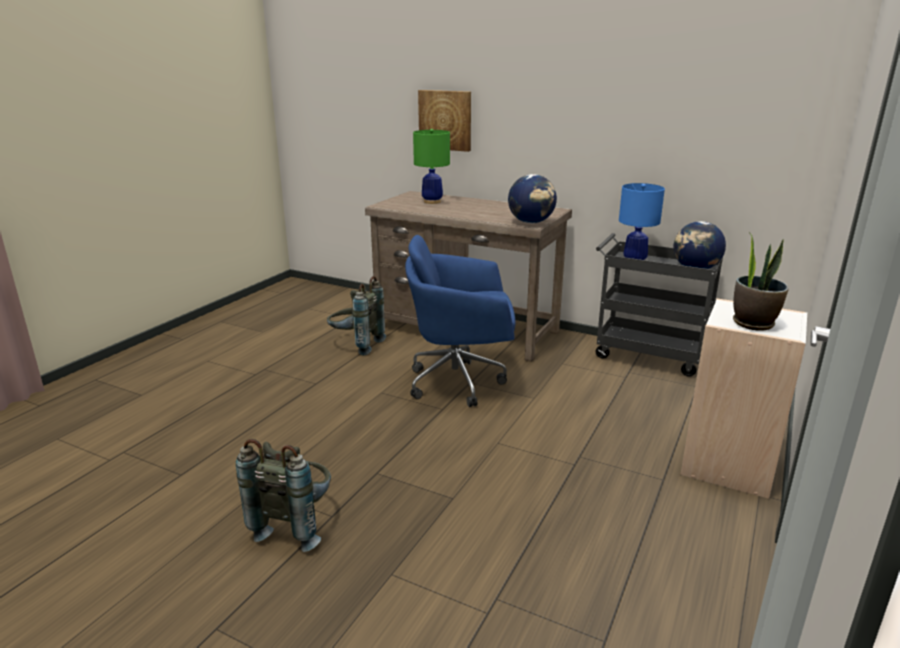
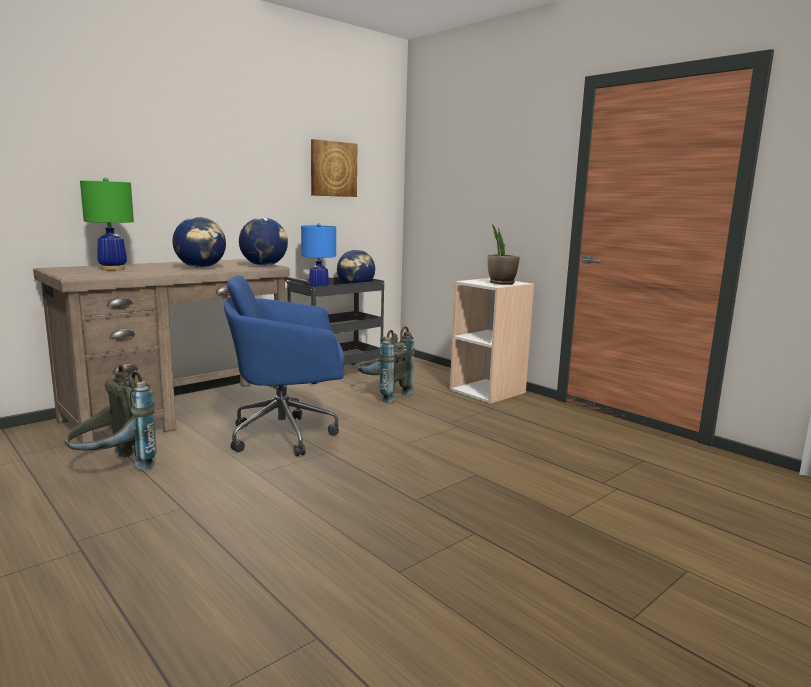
camera: 70 degrees left, 10 degrees down
grey backpack [236,439,331,552] -> grey backpack moved to [357,326,415,403]
blue office chair [405,235,515,407] -> blue office chair turned 60 degrees clockwise [224,275,345,457]
picture [418,90,471,152] -> picture moved to [311,139,357,197]
none -> globe [173,217,226,268]

